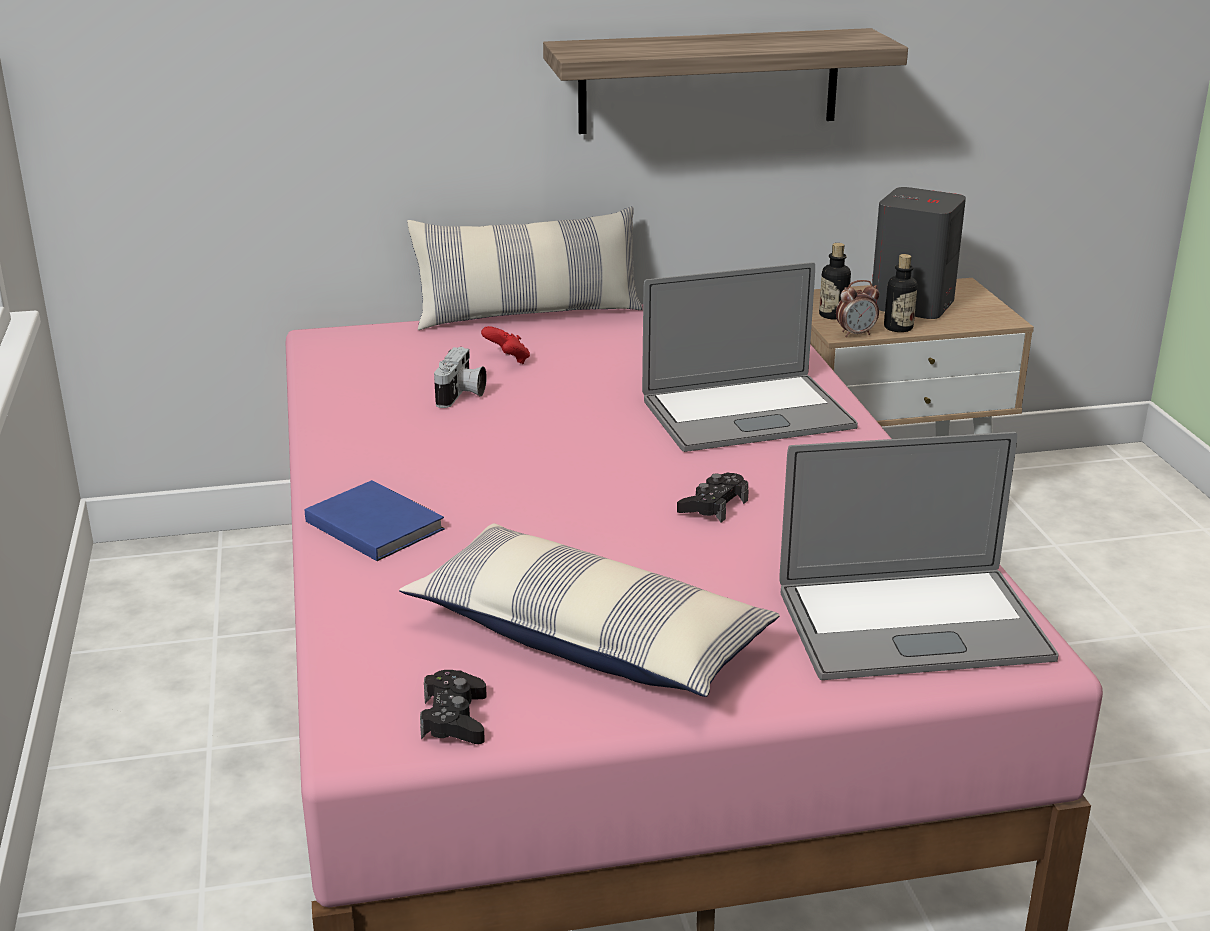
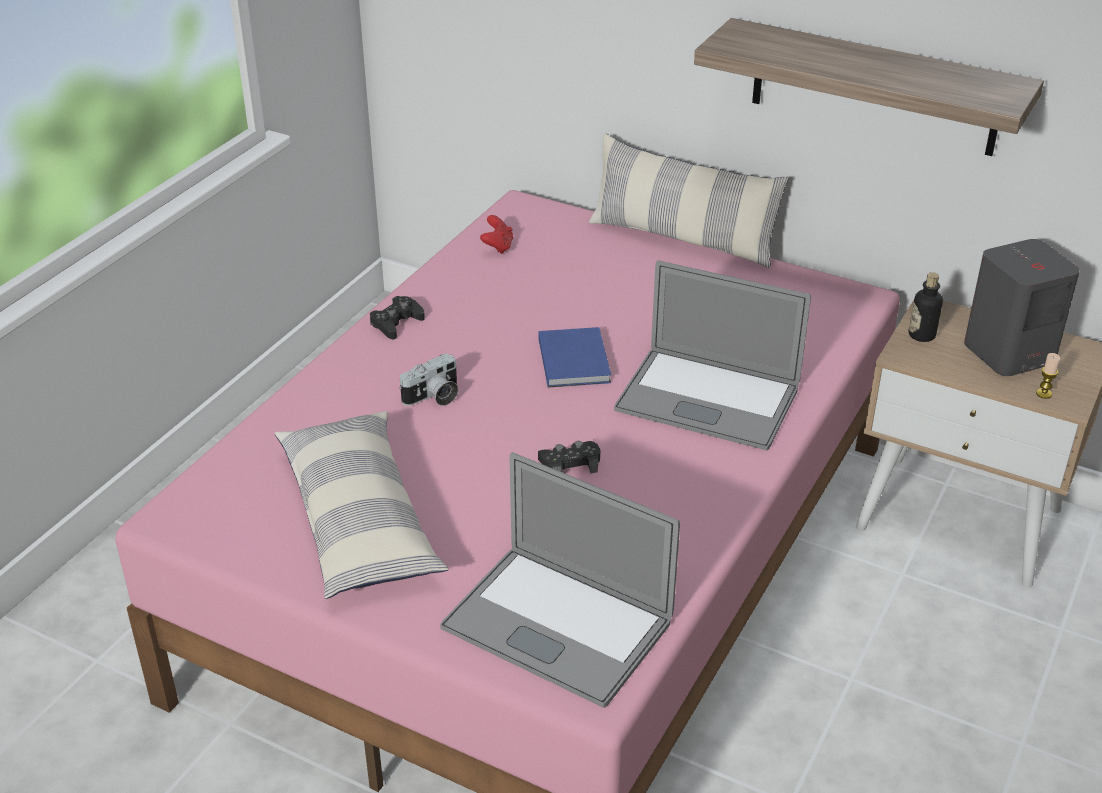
camera: 40 degrees right, 10 degrees up
blue book [305,480,445,561] -> blue book moved to [538,327,611,388]
black game controller [420,670,487,744] -> black game controller moved to [370,296,425,339]
camera [434,347,487,408] -> camera moved to [399,353,458,406]
red game controller [481,326,530,364] -> red game controller moved to [480,215,513,254]
alarm clock [836,280,879,337] -> none
bottle [884,254,918,332] -> none
none -> candle [1036,353,1060,399]

